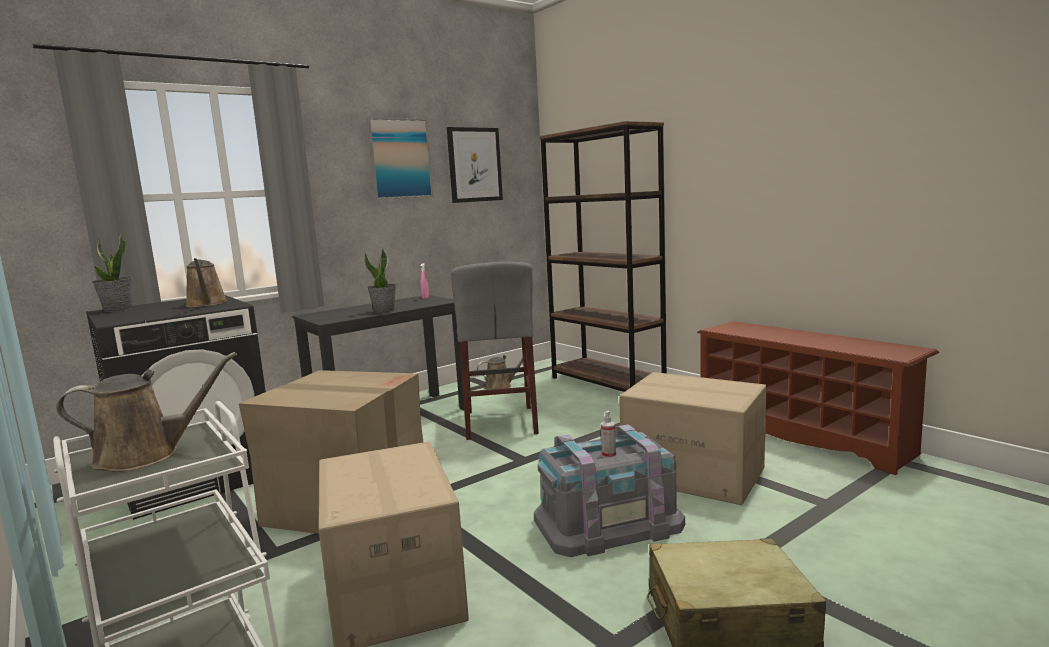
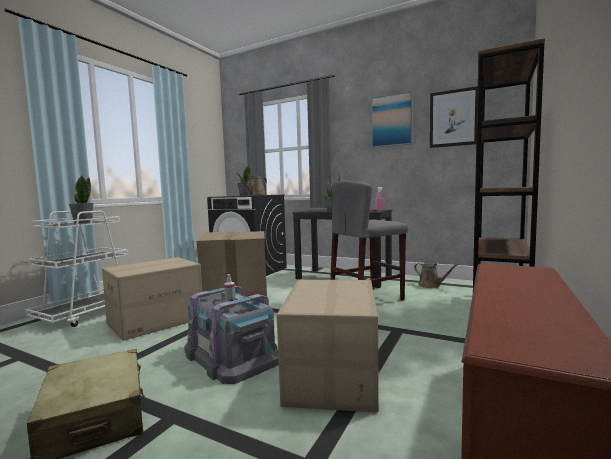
camera: 65 degrees right, 5 degrees down
brown watering can [56,352,237,472] -> potted plant [69,175,94,224]

